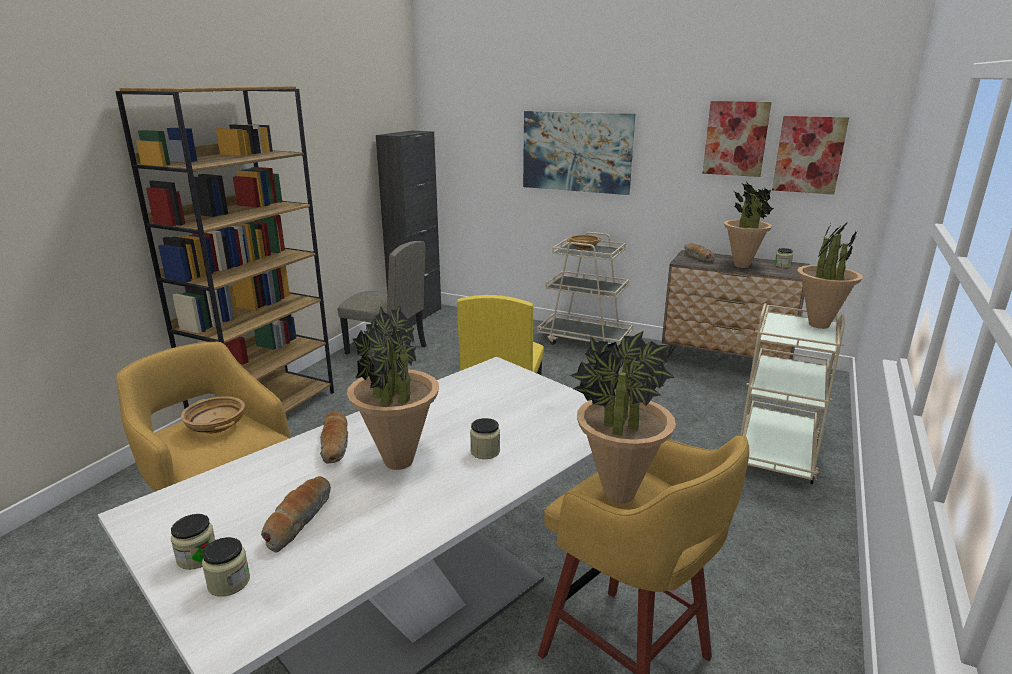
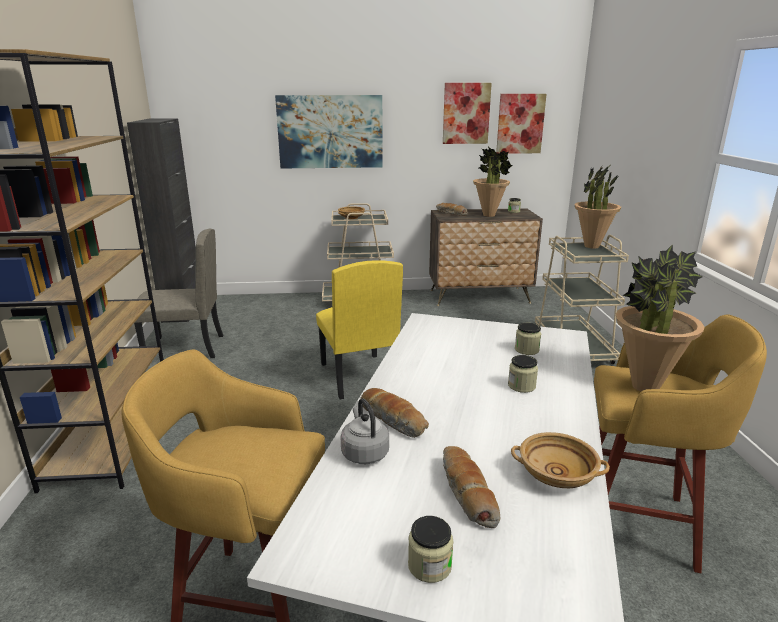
camera: 30 degrees left, 0 degrees up
beige bowl [181,396,245,434] -> beige bowl moved to [511,432,610,488]
jar [202,537,250,597] -> jar moved to [515,323,541,355]
potted plant [347,305,439,470] -> none
none -> grey kettle [340,398,389,464]

